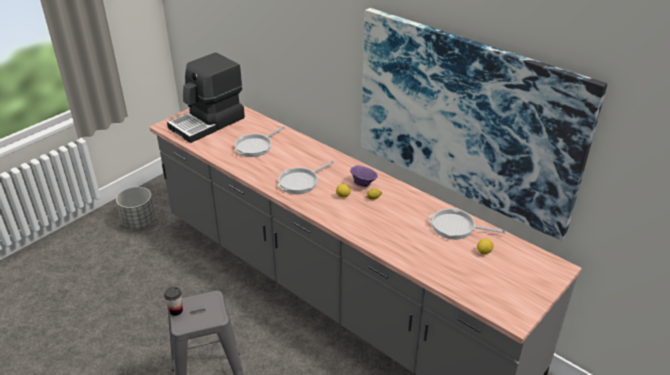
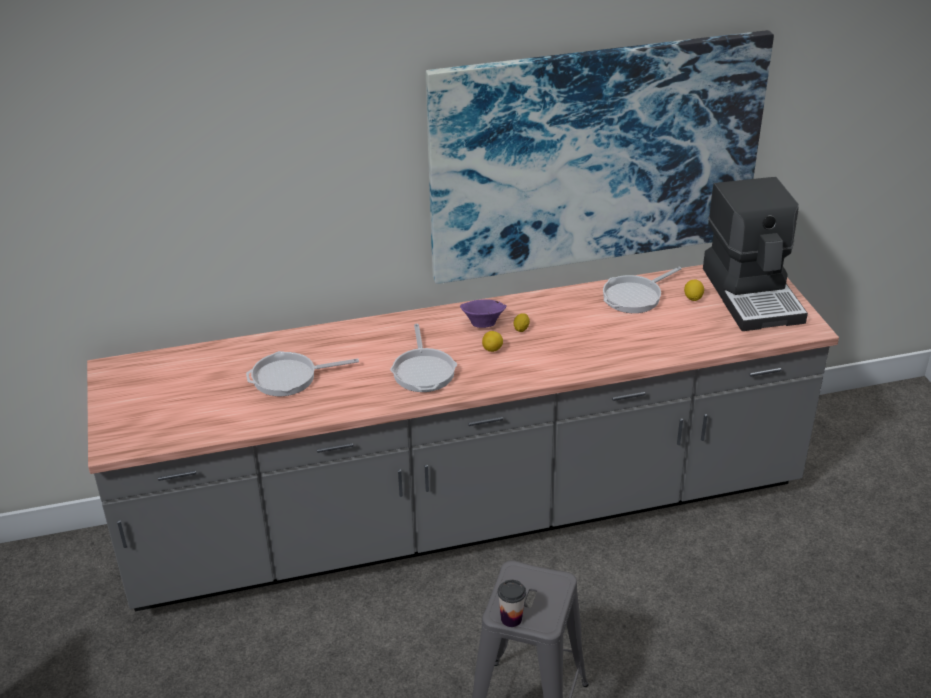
camera: 55 degrees left, 0 degrees up
grey planter [116,187,156,229] -> none
coffee machine [167,52,245,143] -> coffee machine moved to [703,177,808,331]
frying pan [235,126,285,157] -> frying pan turned 90 degrees clockwise [246,351,359,396]

